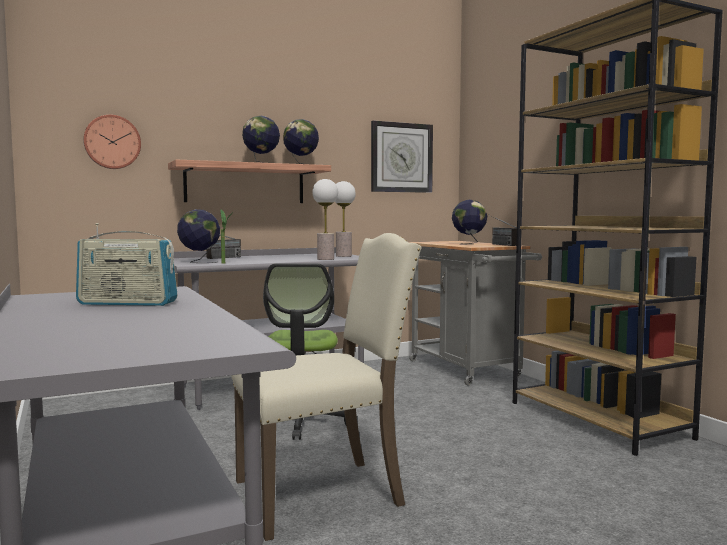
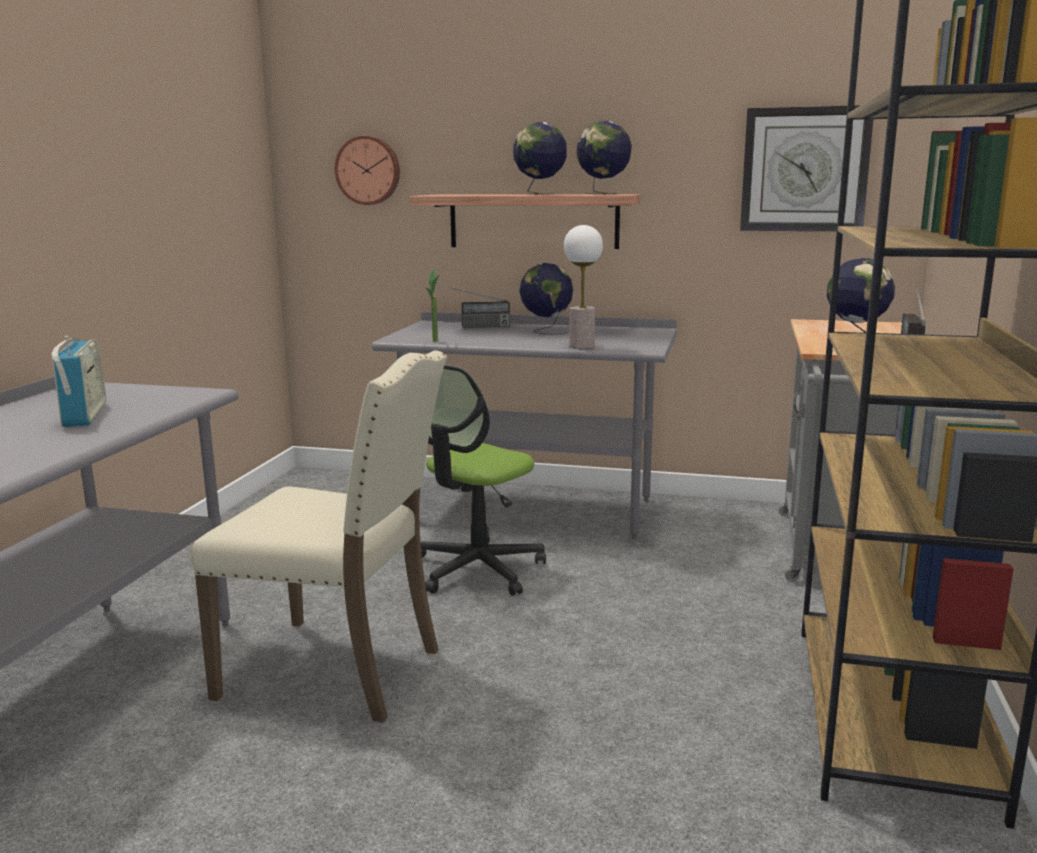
camera: 40 degrees right, 10 degrees up
radio [76,223,177,306] -> radio turned 150 degrees counterclockwise [52,336,106,427]
globe [177,209,220,263] -> globe moved to [520,263,573,335]
table lamp [335,181,356,257] -> none

